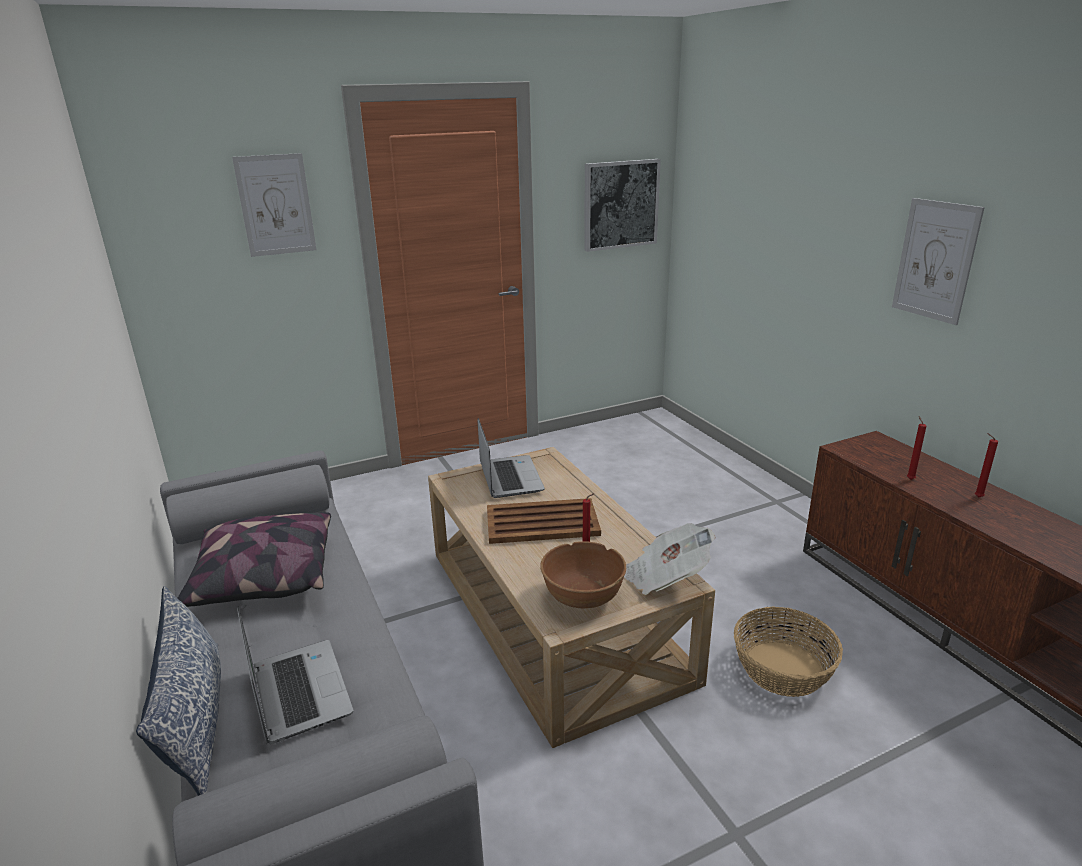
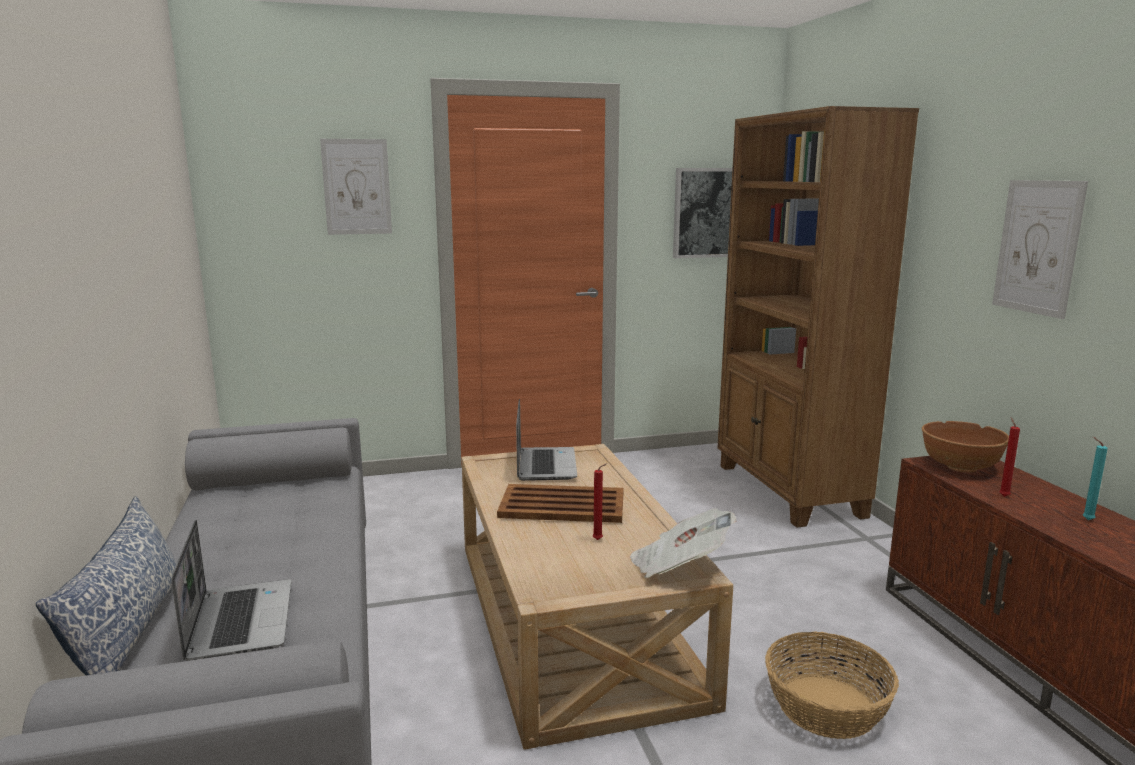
camera: 10 degrees right, 10 degrees down
pillow [177,512,331,607] -> none
brown bowl [540,541,626,609] -> brown bowl moved to [922,421,1009,472]
red candle [975,433,998,497] -> turquoise candle [1083,437,1108,520]
none -> brown bookcase [718,106,919,528]

